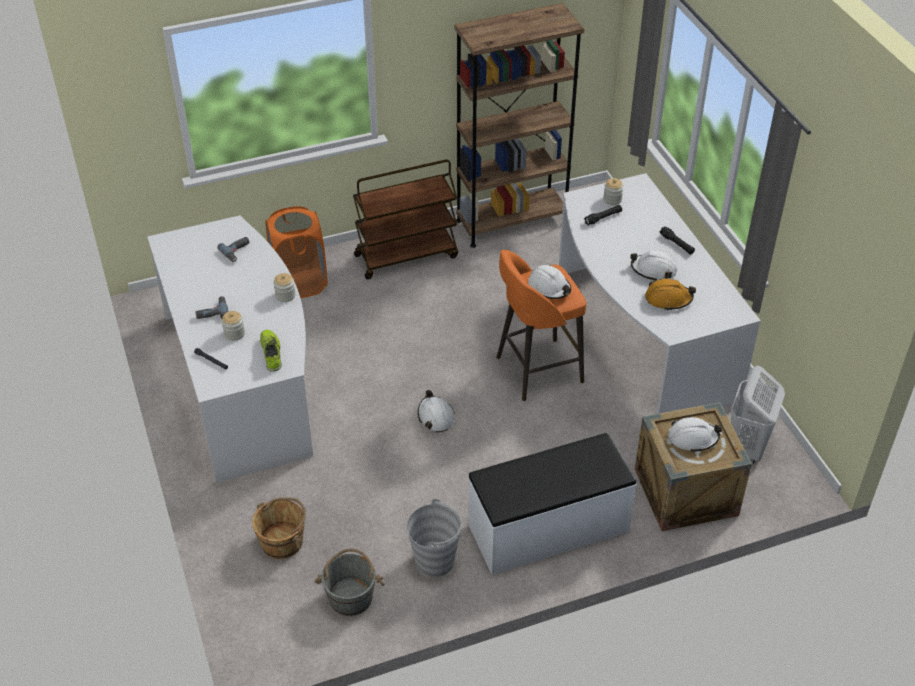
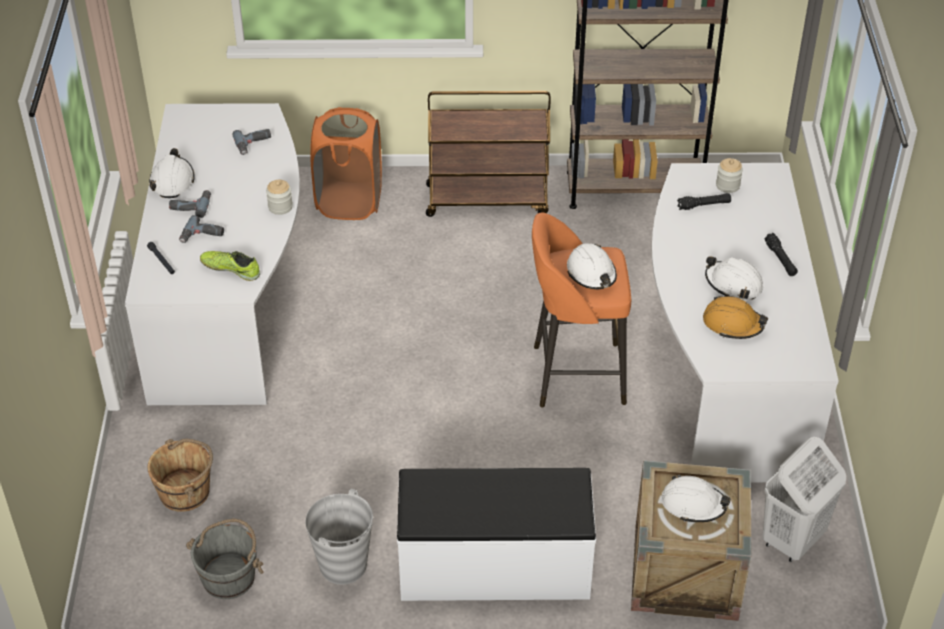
camera: 20 degrees right, 0 degrees up
jar [222,311,245,341] -> power drill [179,215,224,243]
shoe [260,330,282,371] -> shoe turned 75 degrees counterclockwise [200,251,260,281]
white hard hat [418,390,455,432] -> white hard hat moved to [149,148,195,198]

